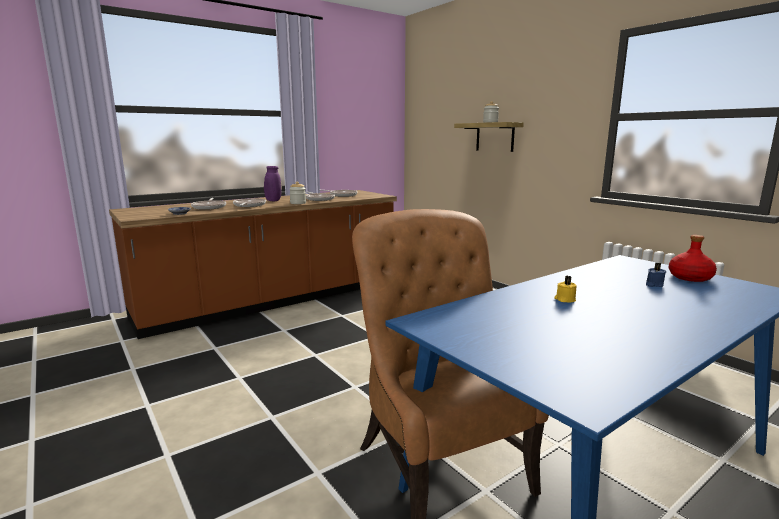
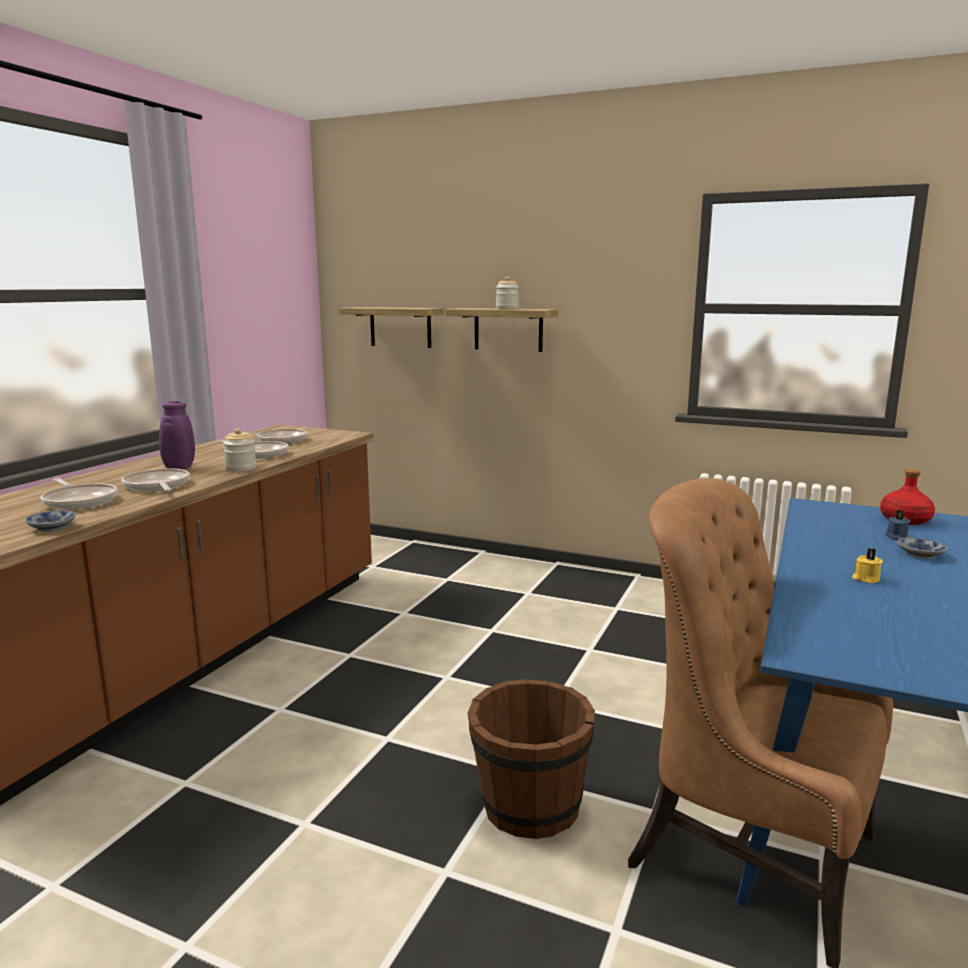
camera: 30 degrees left, 0 degrees up
none -> shelf [339,307,444,348]
none -> brown bucket [467,679,595,839]
none -> bowl [897,537,947,559]

